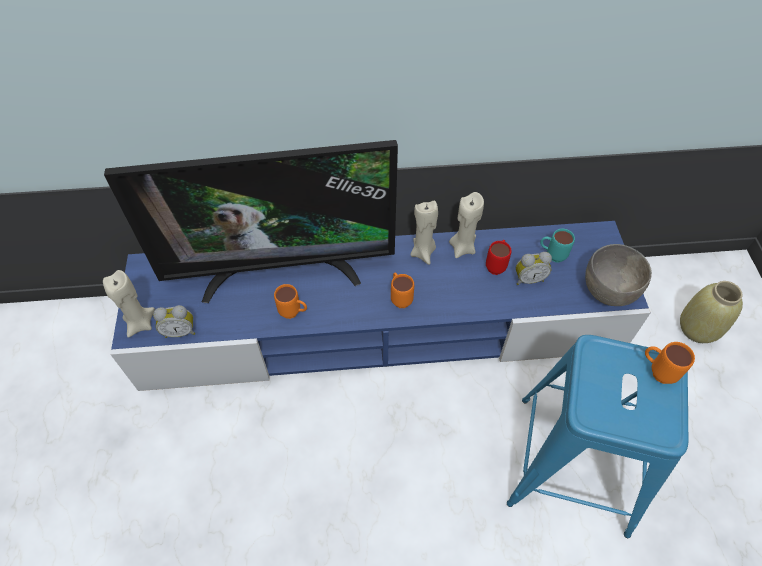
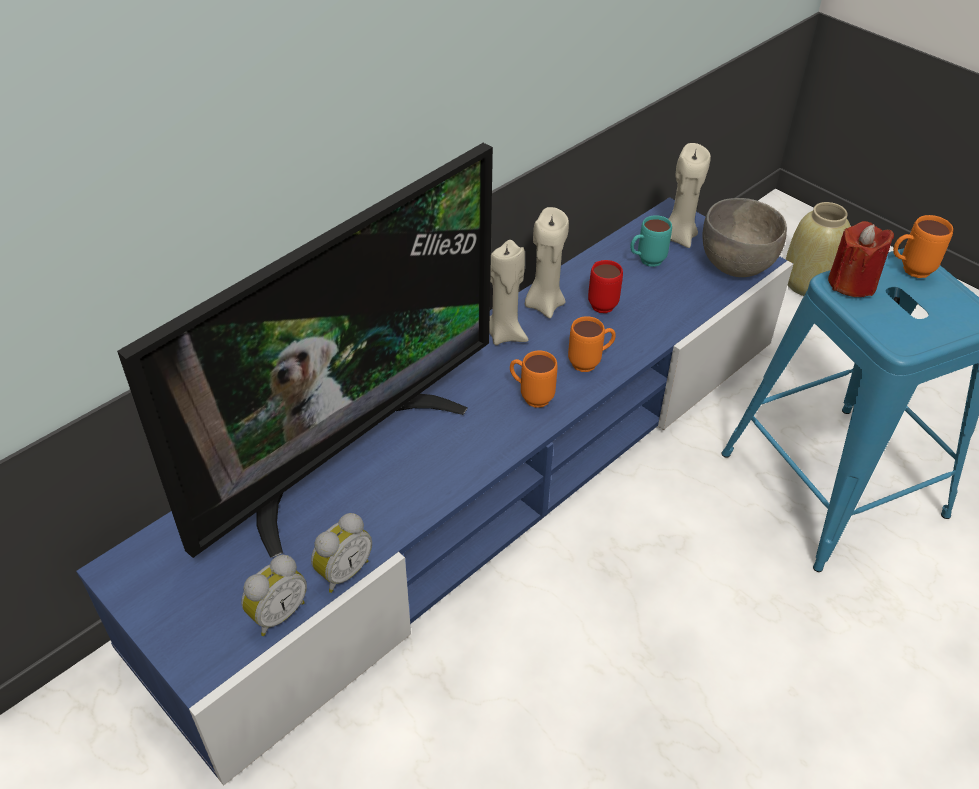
camera: 40 degrees left, 10 degrees down
beige candle [103,270,155,338] -> beige candle moved to [669,143,711,248]
orange mug [274,284,307,319] -> orange mug moved to [568,316,616,372]
alarm clock [516,252,552,285] -> alarm clock moved to [311,513,372,593]
none -> red candle [828,221,894,297]

